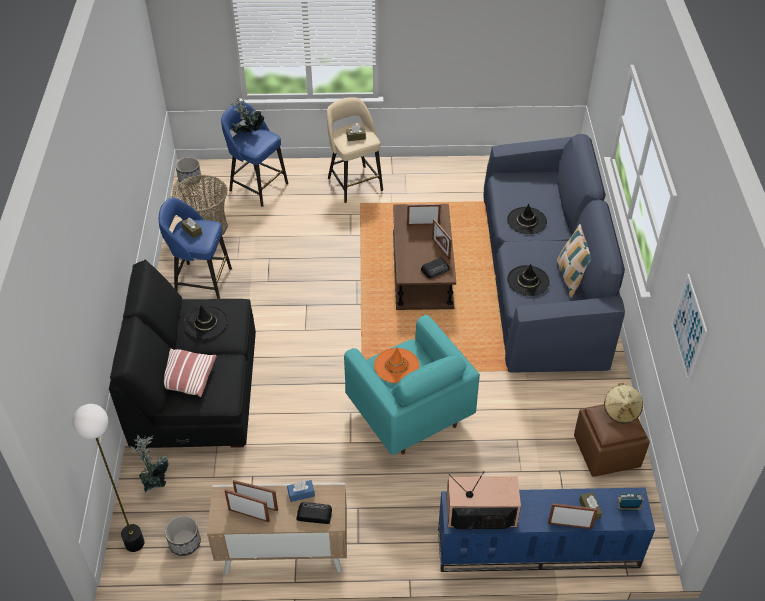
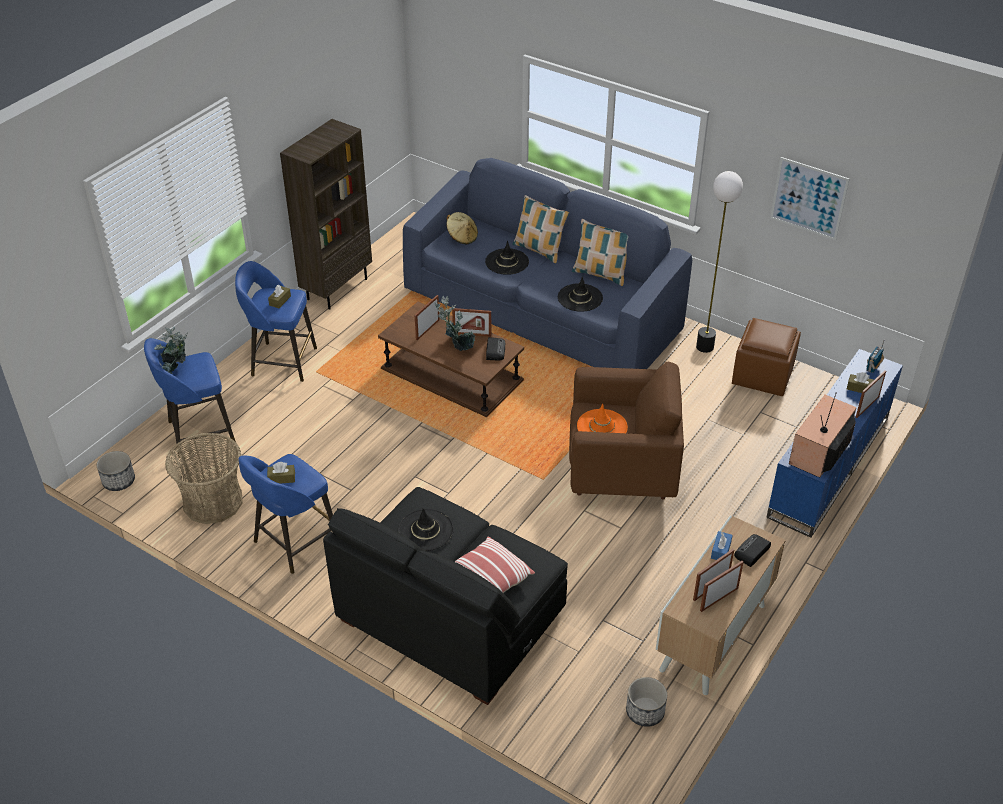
camera: 55 degrees left, 5 degrees down
floor lamp [73,404,145,552] -> floor lamp moved to [696,171,743,353]
potted plant [129,435,169,492] -> potted plant moved to [435,296,475,351]
beige stool [327,97,383,203] -> blue stool [235,261,317,382]
turquoise armchair [344,315,480,455] -> brown armchair [569,362,684,500]
beige hat [604,383,643,424] -> beige hat moved to [446,212,478,244]
none -> brown bookcase [280,119,372,309]
none -> pillow [513,195,569,263]

